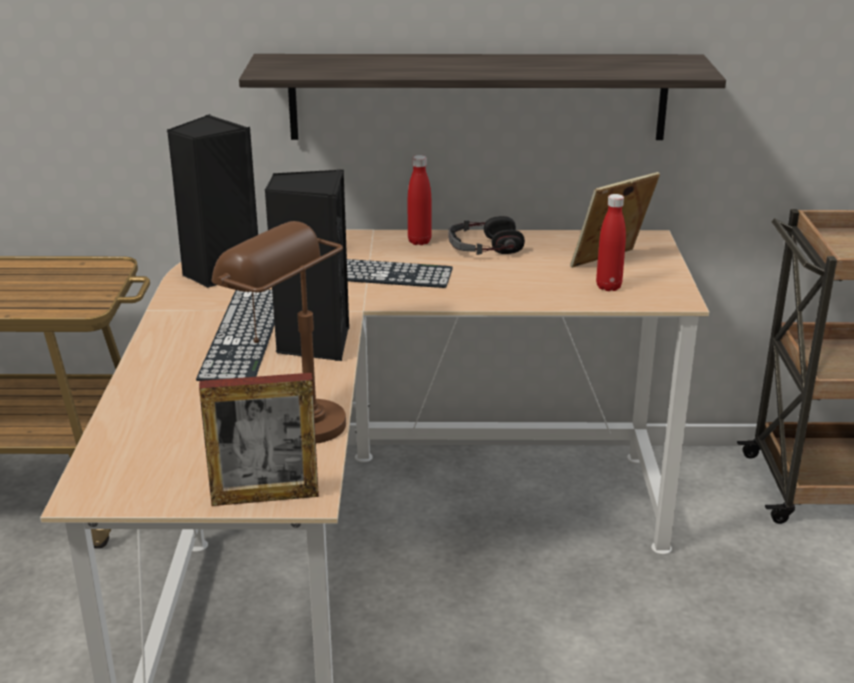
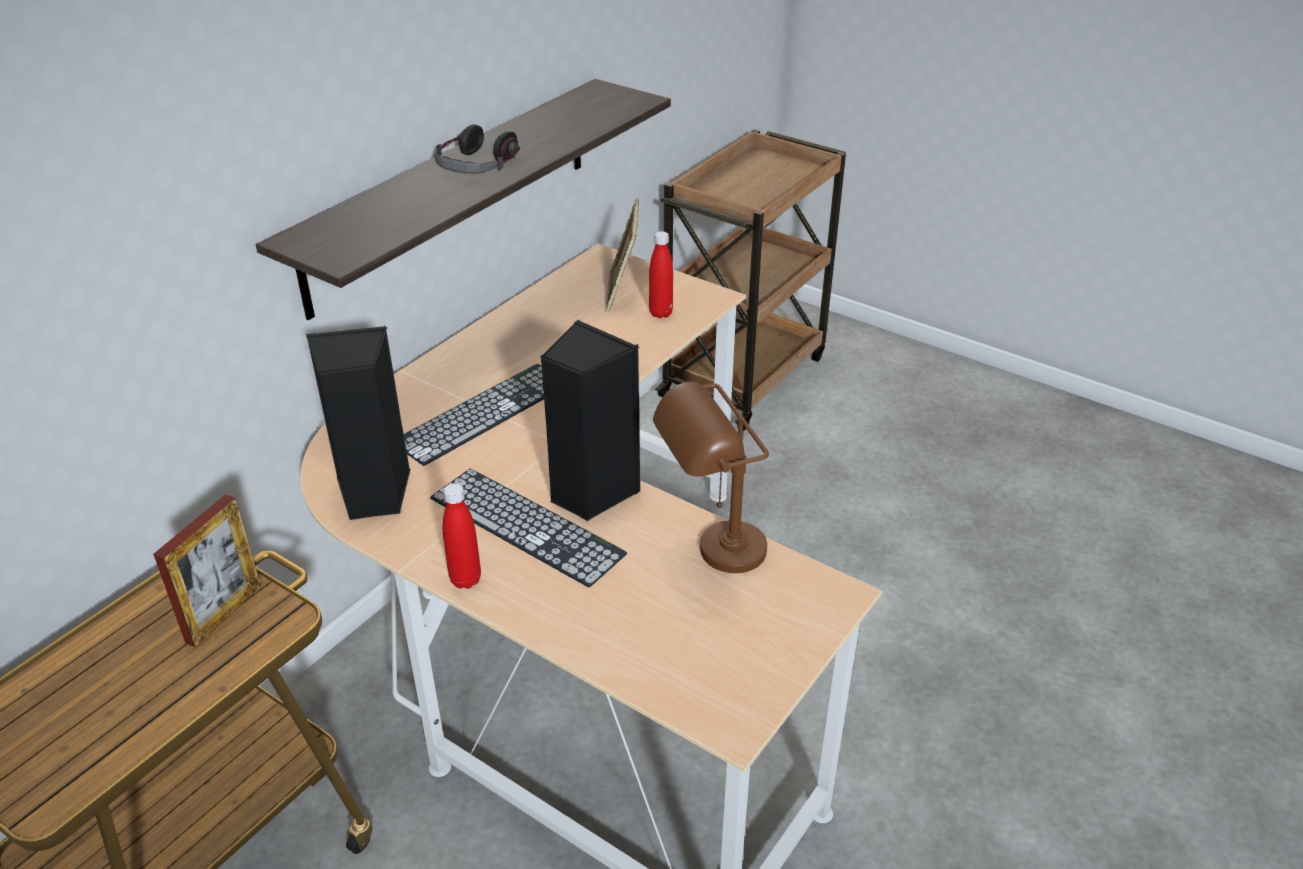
camera: 55 degrees left, 10 degrees up
picture frame [199,373,319,506] -> picture frame moved to [153,494,261,647]
red bottle [408,155,432,245] -> red bottle moved to [443,483,481,589]
headphones [448,216,525,255] -> headphones moved to [435,124,520,174]

